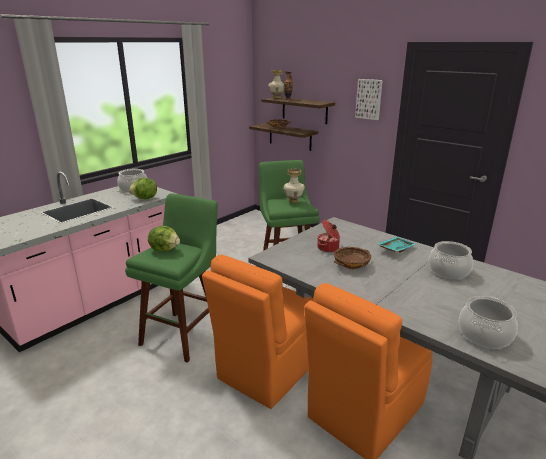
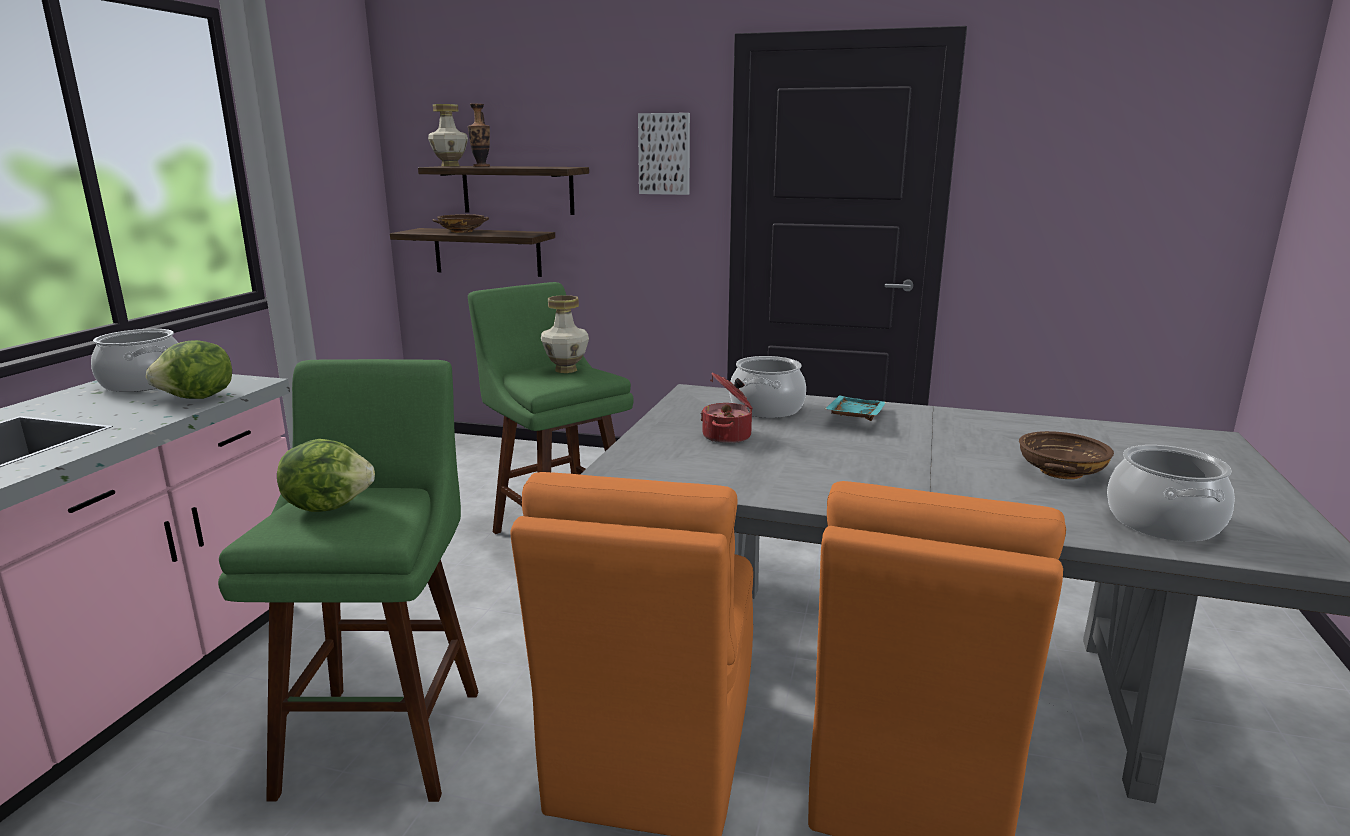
camera: 25 degrees left, 5 degrees down
brown bowl [334,247,371,269] -> brown bowl moved to [1019,431,1114,479]
cooking pot [429,241,473,279] -> cooking pot moved to [729,356,806,418]

